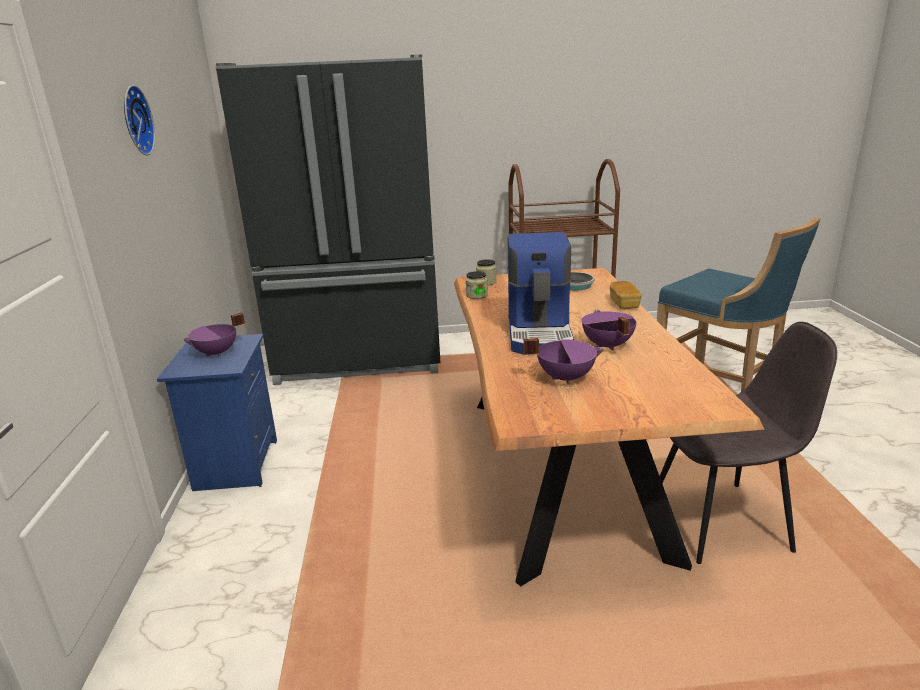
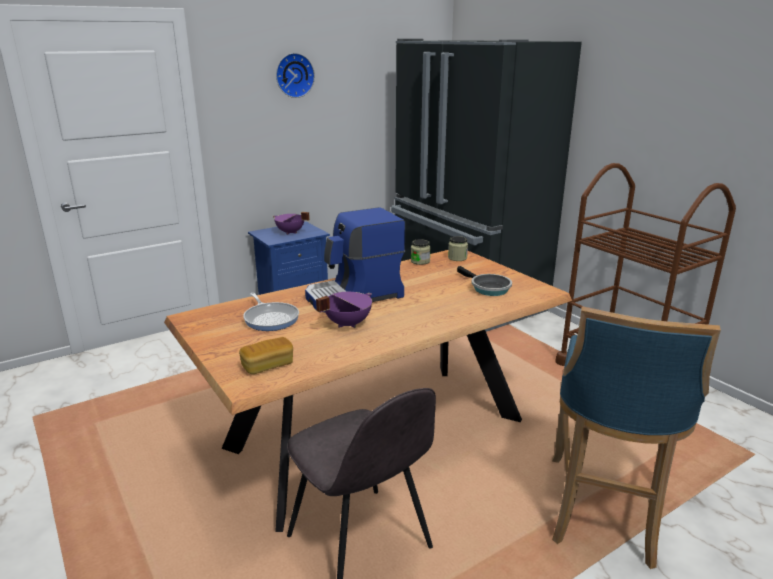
camera: 60 degrees right, 0 degrees up
purple cooking pot [523,338,604,384] -> frying pan [243,293,299,331]
bread [610,281,642,309] -> bread moved to [239,337,293,374]

